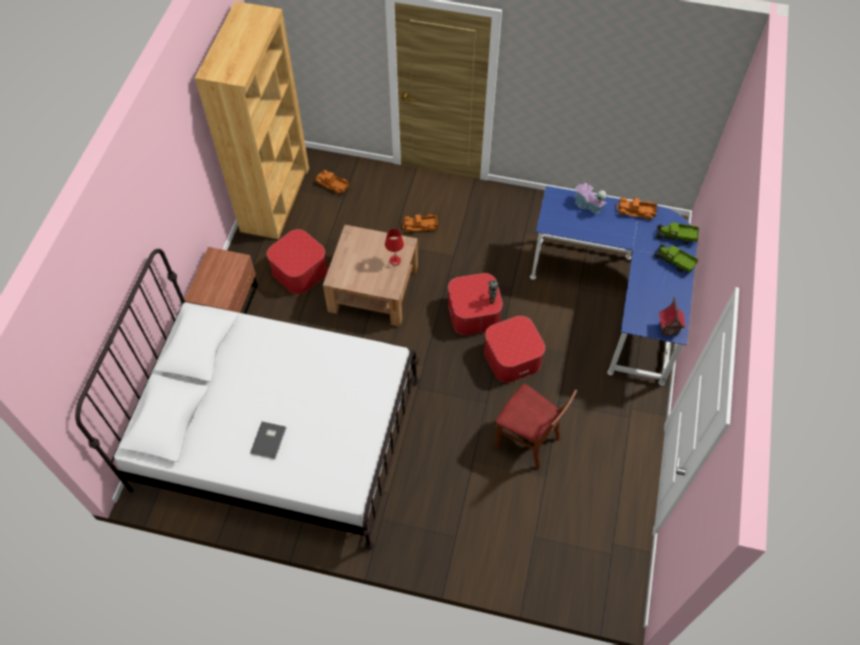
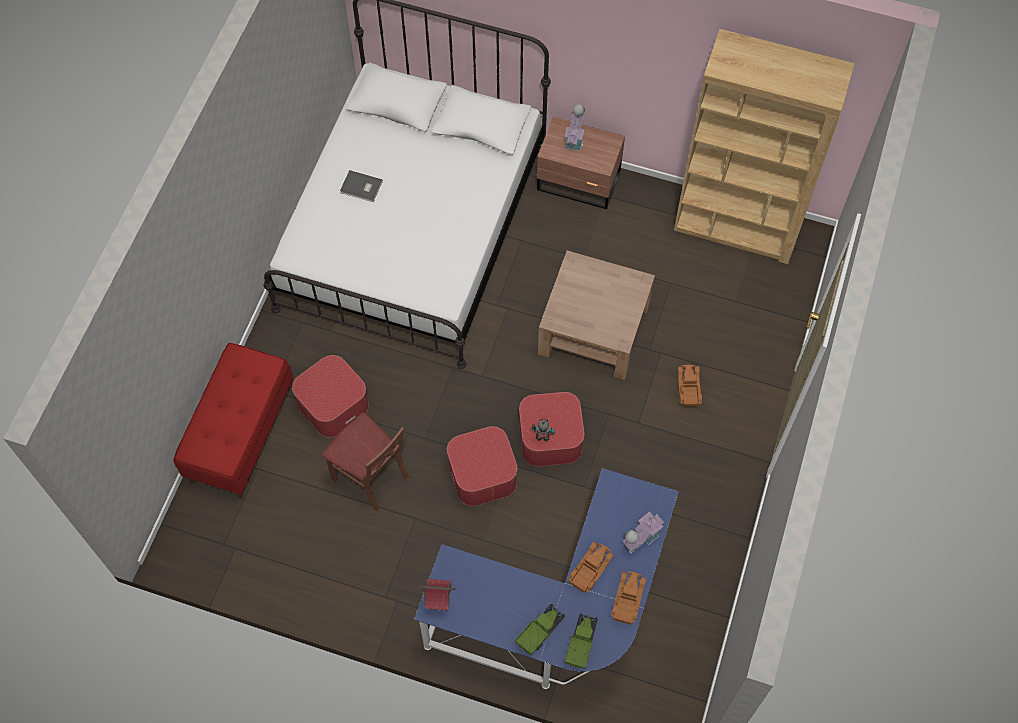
camera: 95 degrees right, 5 degrees up
ottoman [267,229,328,294] -> ottoman moved to [292,355,369,437]
toy truck [315,170,349,194] -> toy truck moved to [568,542,614,593]
red table lamp [385,229,404,265] -> none
brown chair [494,384,577,469] -> brown chair turned 90 degrees counterclockwise [322,413,409,511]
none -> red bench [173,343,293,498]
none -> toy house [565,104,585,154]

